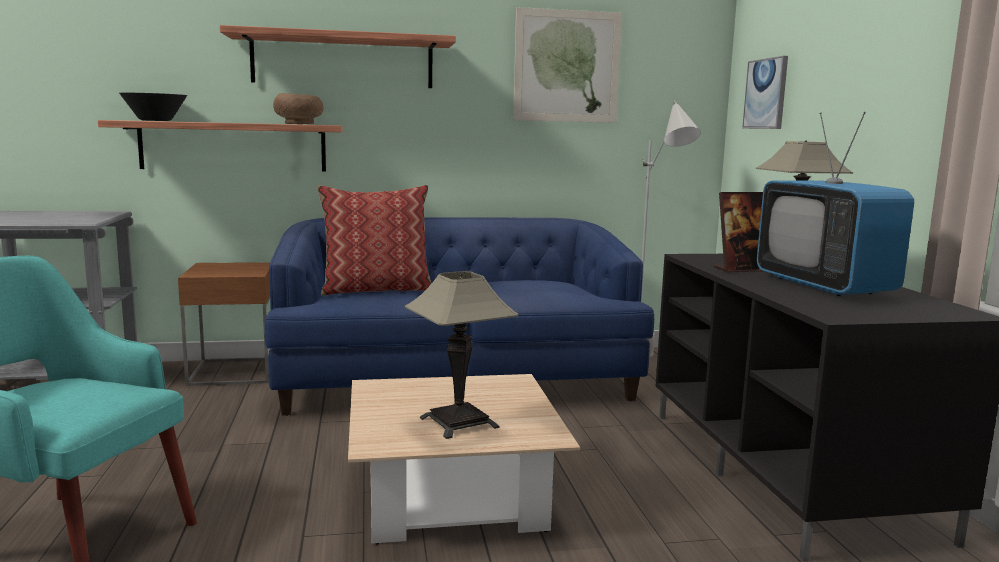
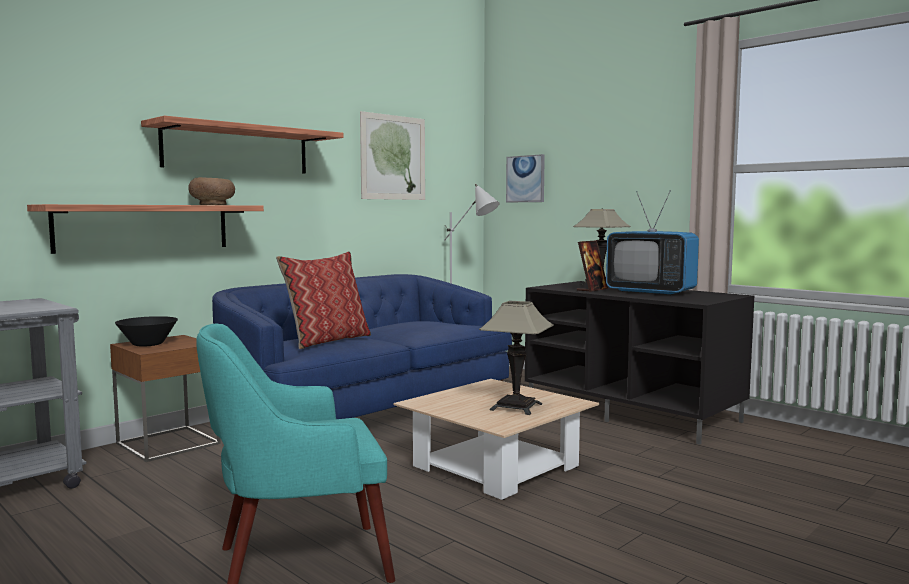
camera: 35 degrees left, 5 degrees down
black bowl [119,93,187,121] -> black bowl moved to [115,316,178,347]

